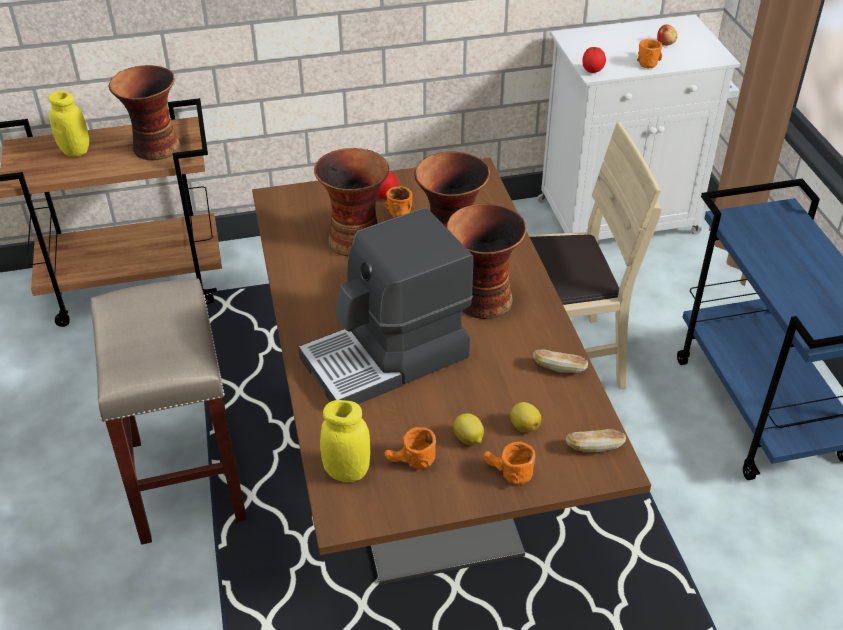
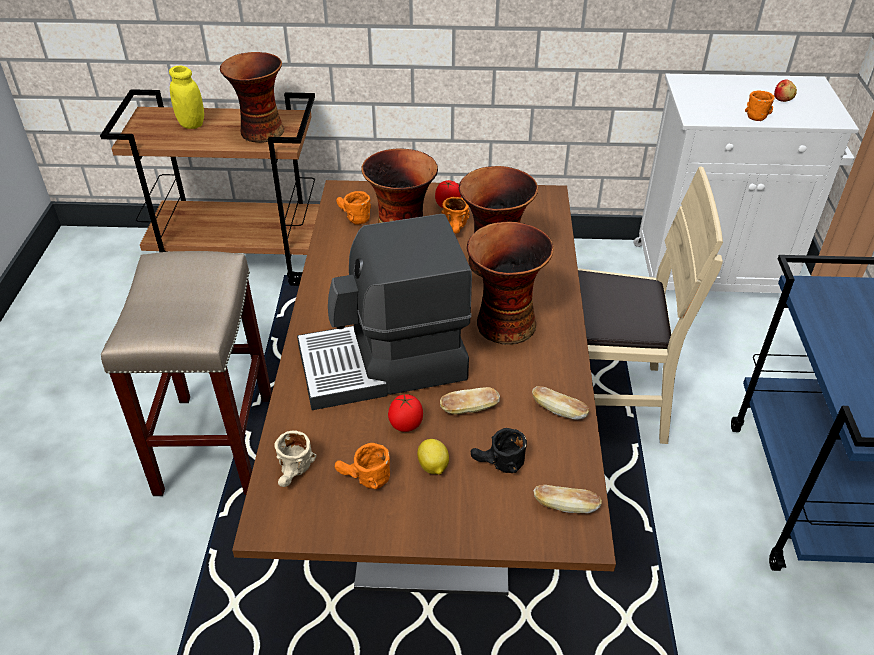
camera: 15 degrees right, 0 degrees up
yellow jar [320,400,371,482] -> beige mug [274,430,317,487]
orange mug [484,442,535,485] -> orange mug moved to [336,191,371,225]
lemon [510,402,541,432] -> black mug [471,428,527,473]
tomato [582,46,606,73] -> tomato moved to [388,394,423,432]
none -> bread [440,387,500,415]

